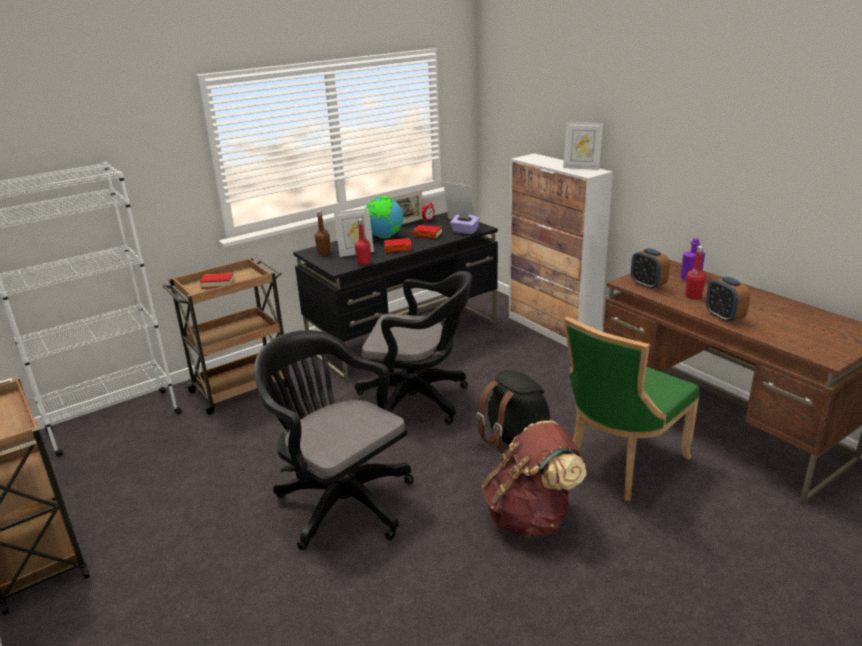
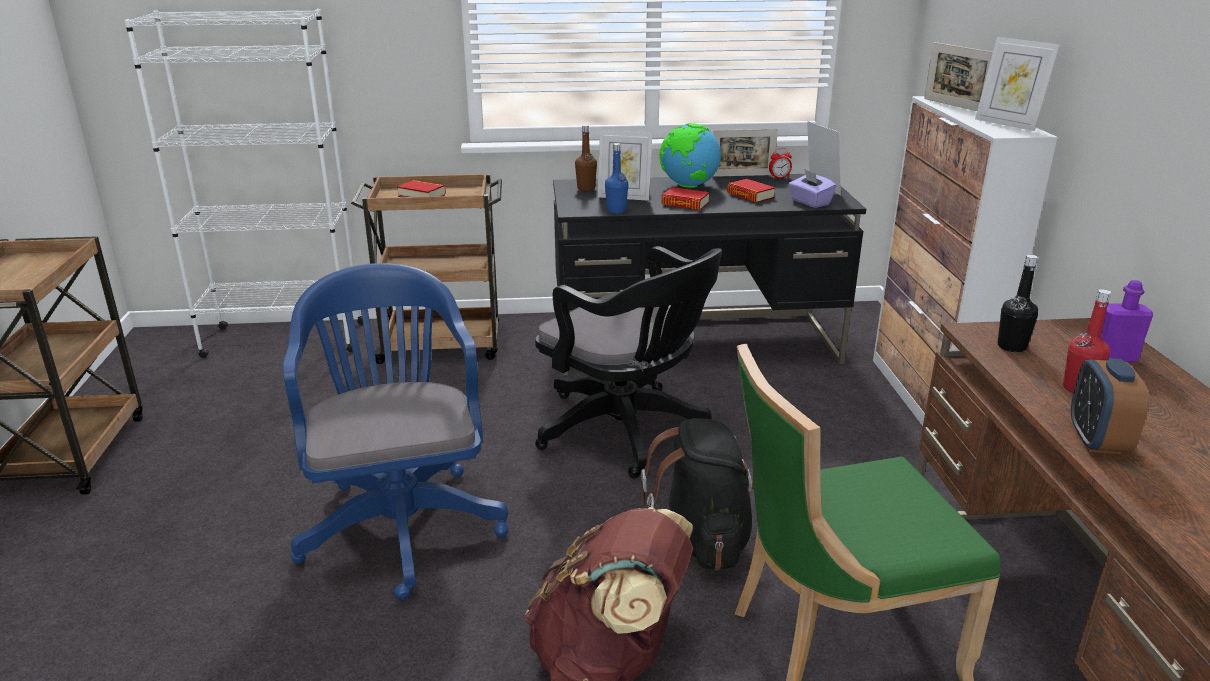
camera: 30 degrees right, 0 degrees up
black office chair [254,330,414,550] -> blue office chair [283,263,509,600]
red bottle [355,219,370,265] -> blue bottle [605,143,629,214]
alarm clock [631,248,670,290] -> black bottle [998,255,1038,352]
none -> picture frame [924,42,993,111]

